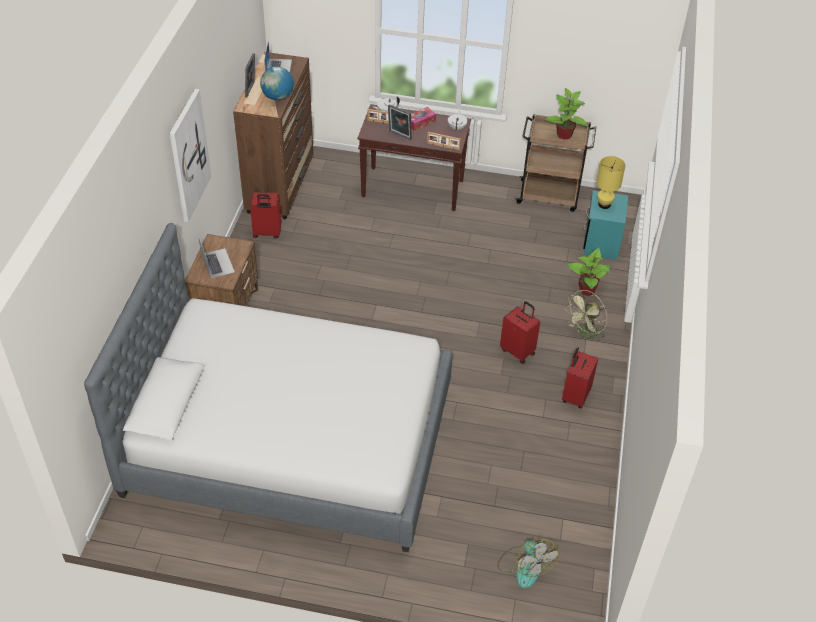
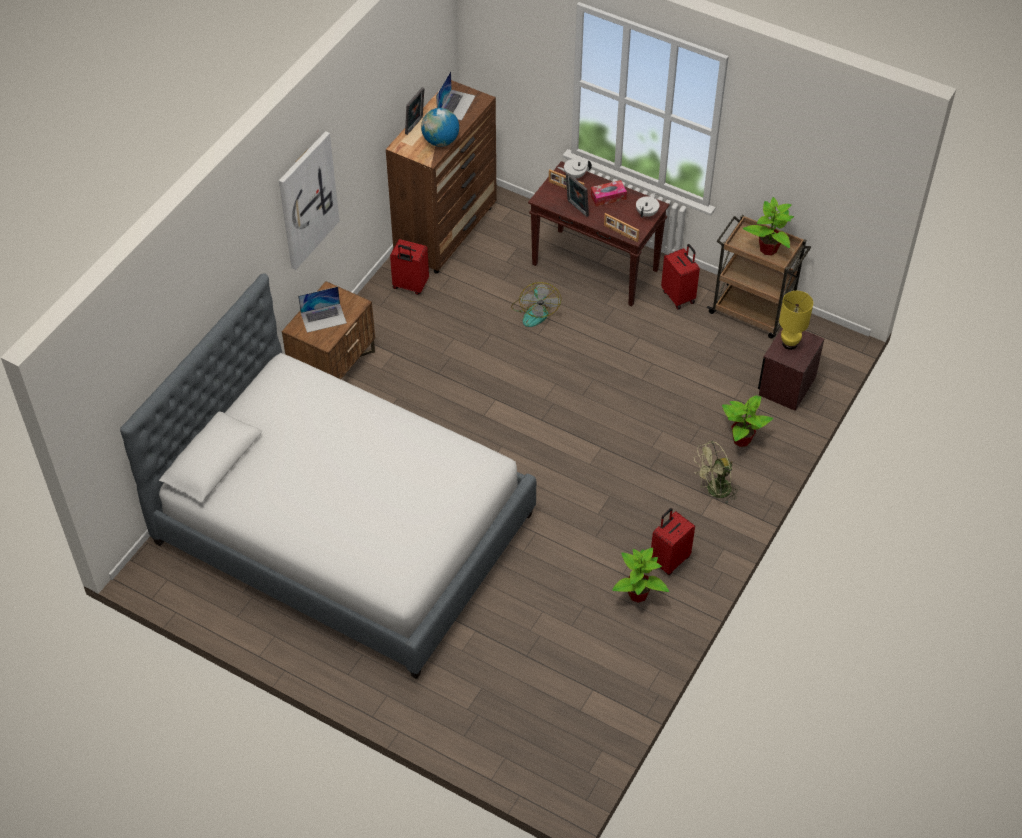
camera: 20 degrees right, 5 degrees up
laptop [199,239,235,278] -> laptop turned 75 degrees clockwise [298,287,347,333]
fan [497,539,559,588] -> fan moved to [511,282,561,327]
red suitcase [500,301,540,364] -> red suitcase moved to [661,244,700,310]
turquoise nightstand [583,190,628,260] -> brown nightstand [758,328,824,411]
none -> potted plant [612,547,669,603]

